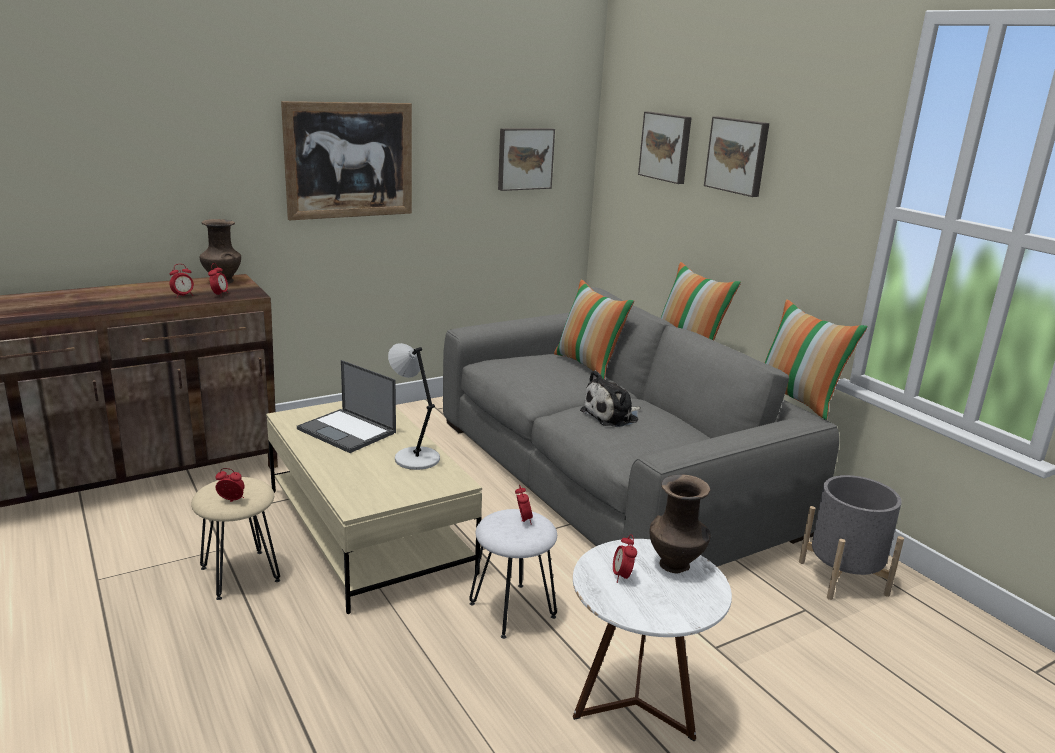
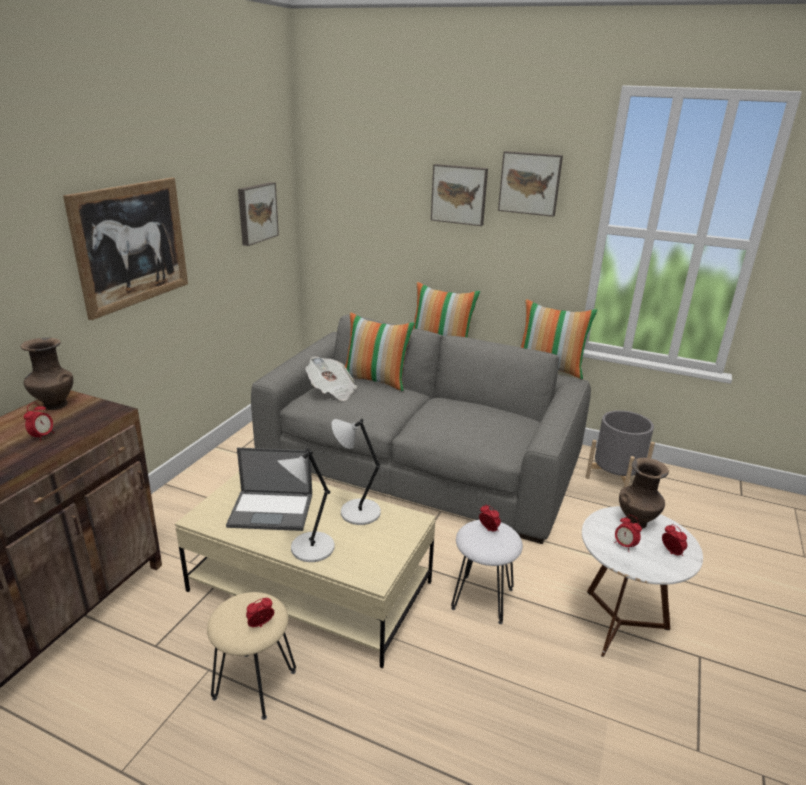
camera: 35 degrees left, 5 degrees up
alarm clock [208,263,228,297] -> alarm clock moved to [662,524,687,556]
plush toy [580,370,641,427] -> none
picture [638,112,692,184] -> picture moved to [498,151,563,217]
none -> grey table lamp [277,448,335,562]
none -> newspaper [305,357,357,401]

